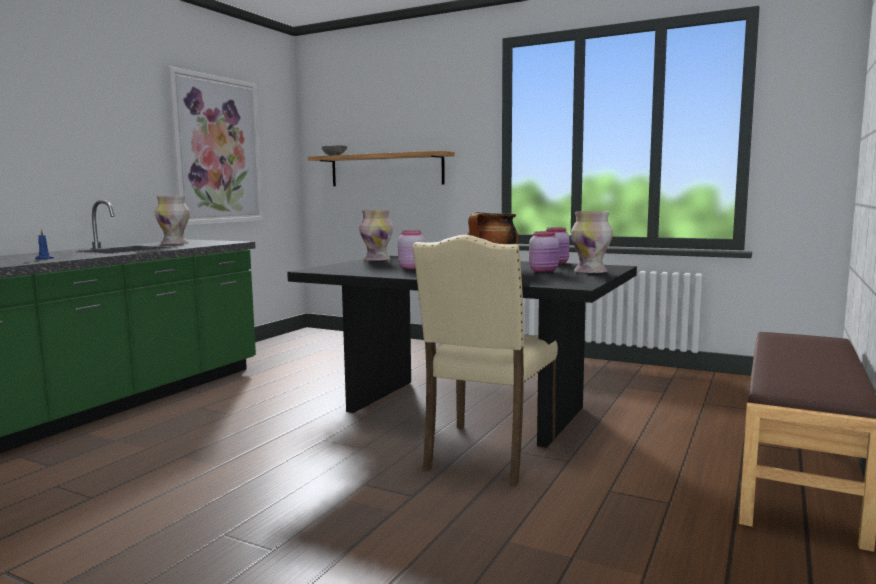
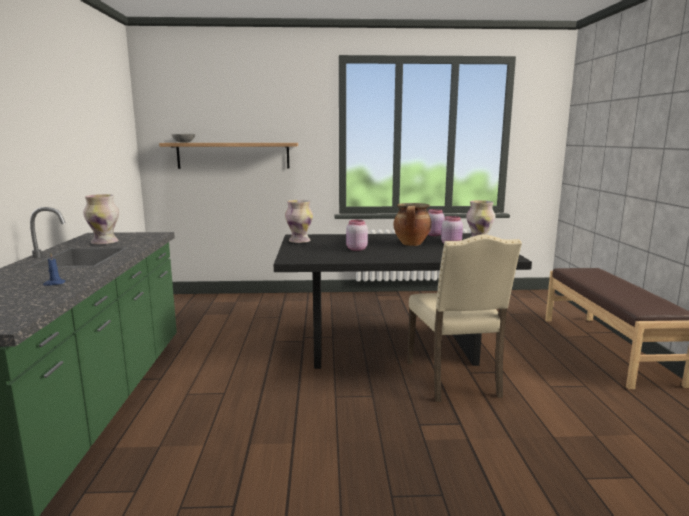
camera: 30 degrees left, 5 degrees up
picture [167,66,263,225] -> none

